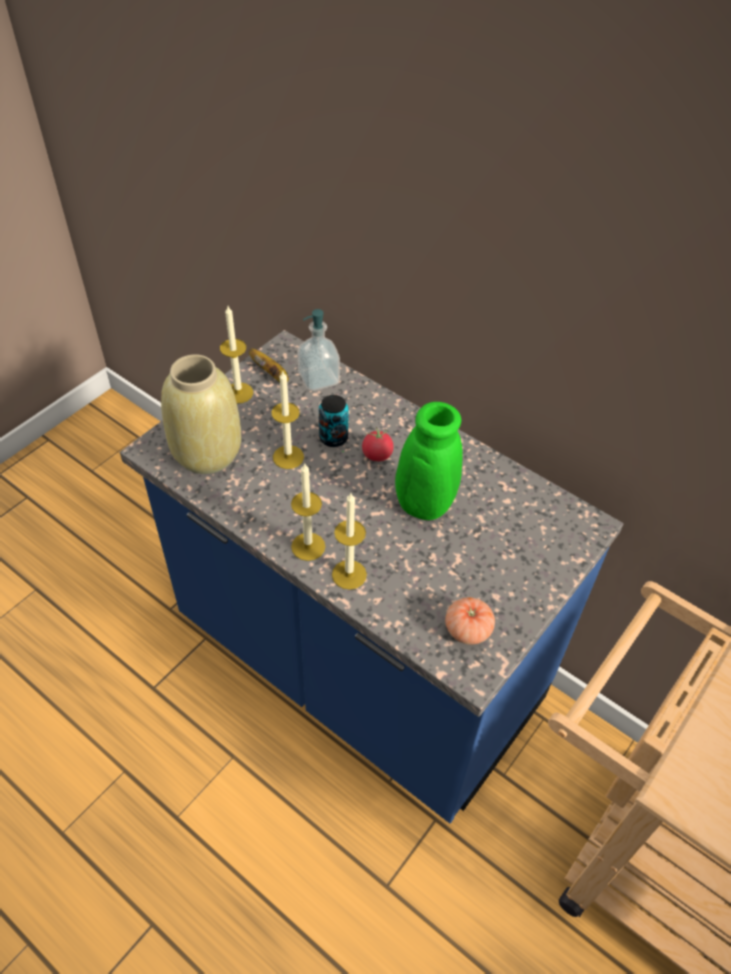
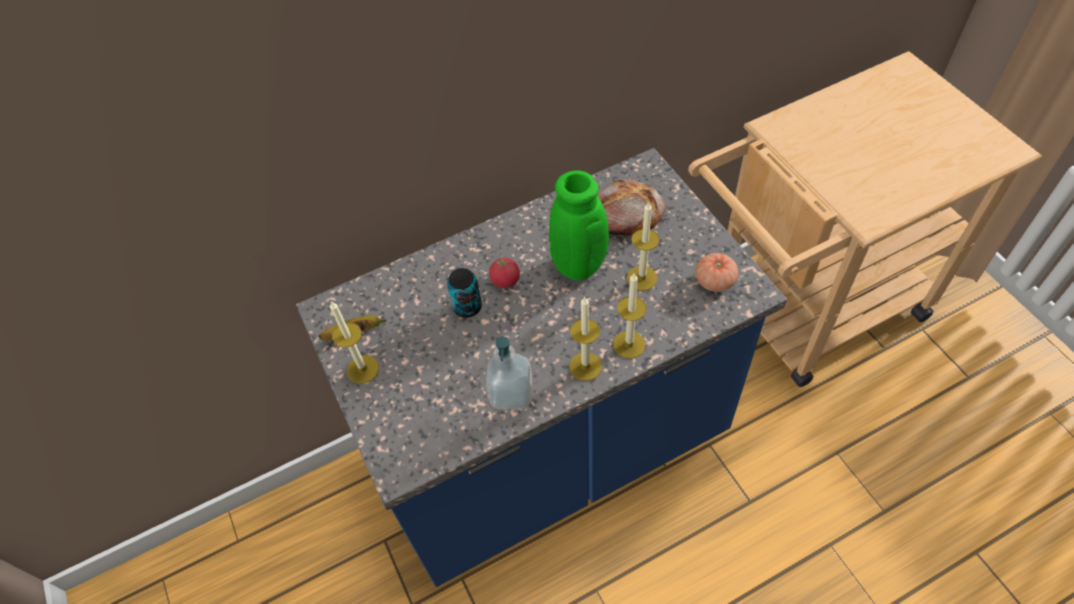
camera: 60 degrees left, 5 degrees up
beige vase [161,354,241,474] -> none
candle [271,371,304,469] -> candle moved to [627,202,659,291]
soap dispenser [297,309,340,391] -> soap dispenser moved to [486,337,532,409]
none -> bread [597,180,666,236]

